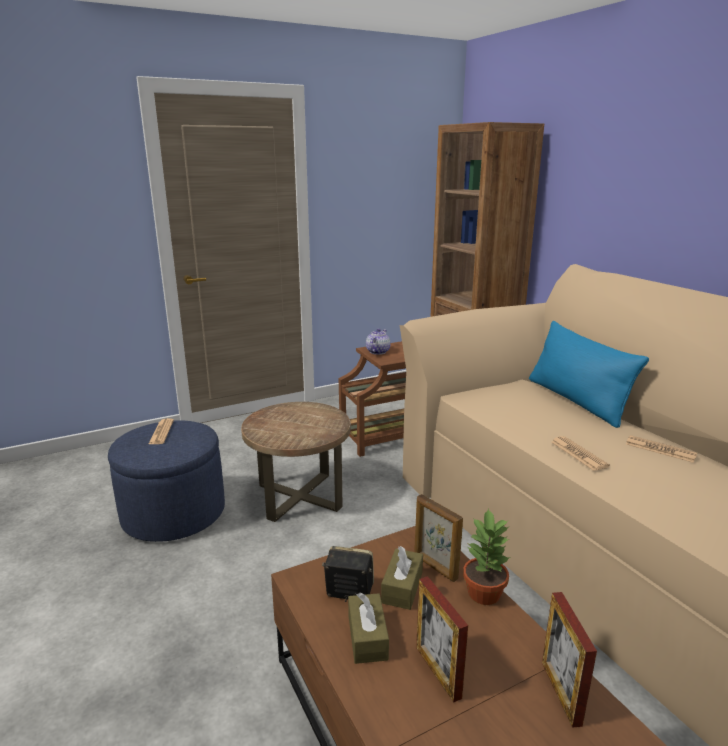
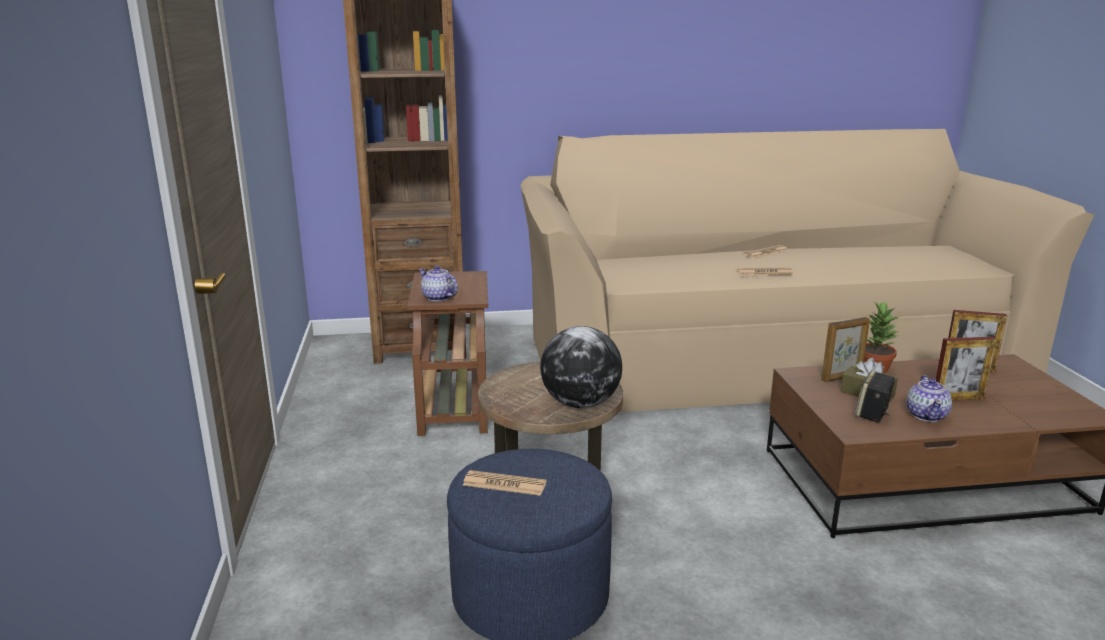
camera: 70 degrees left, 0 degrees up
brown tissue box [348,593,389,664] -> teapot [907,375,952,422]
blue pillow [529,321,649,428] -> none
none -> globe [540,326,622,408]

